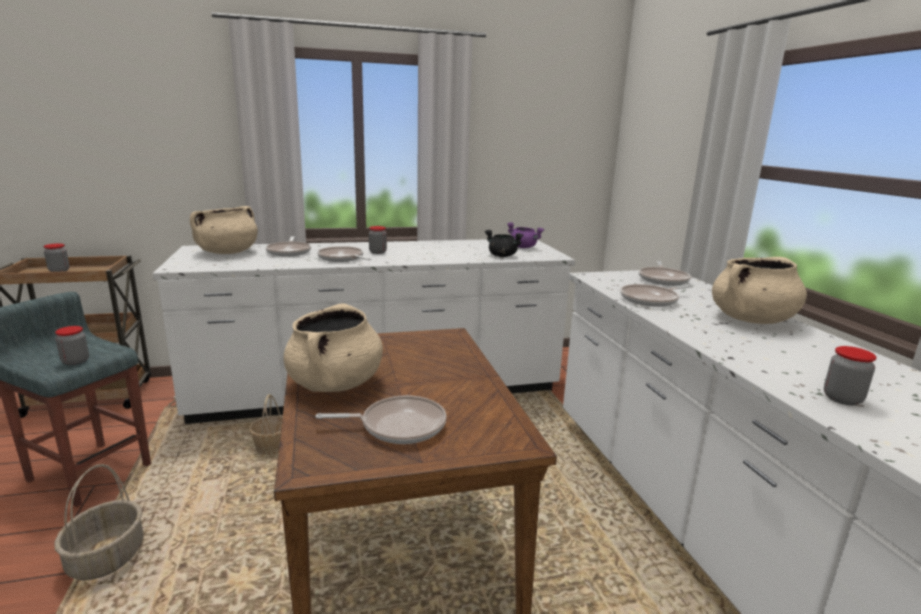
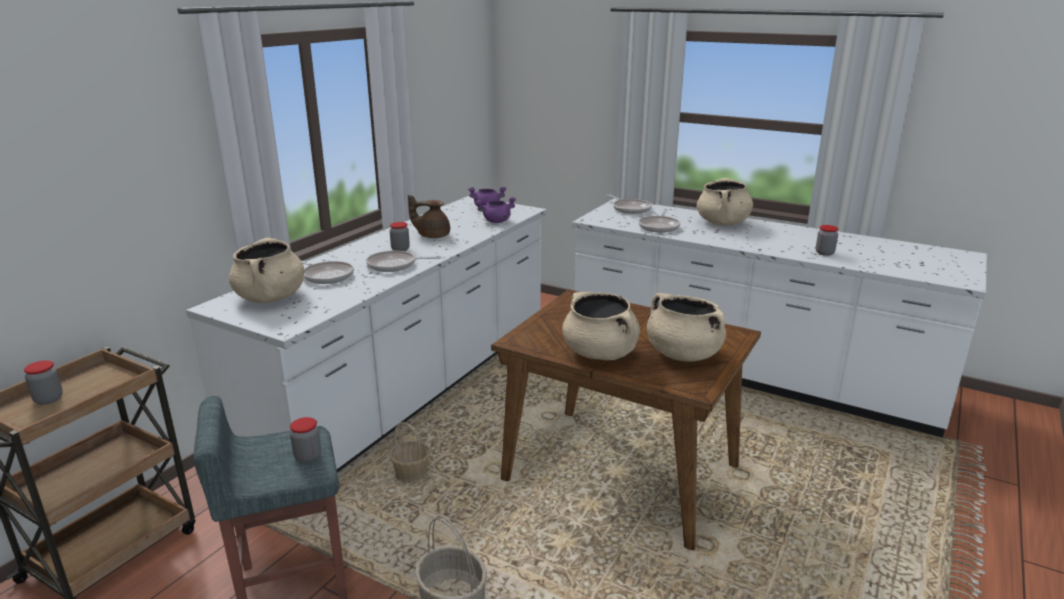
camera: 45 degrees left, 5 degrees up
frying pan [315,395,446,444] -> beige cooking pot [647,293,726,362]
black cooking pot [485,230,523,257] -> purple cooking pot [475,197,516,223]
none -> brown teapot [408,195,450,238]

